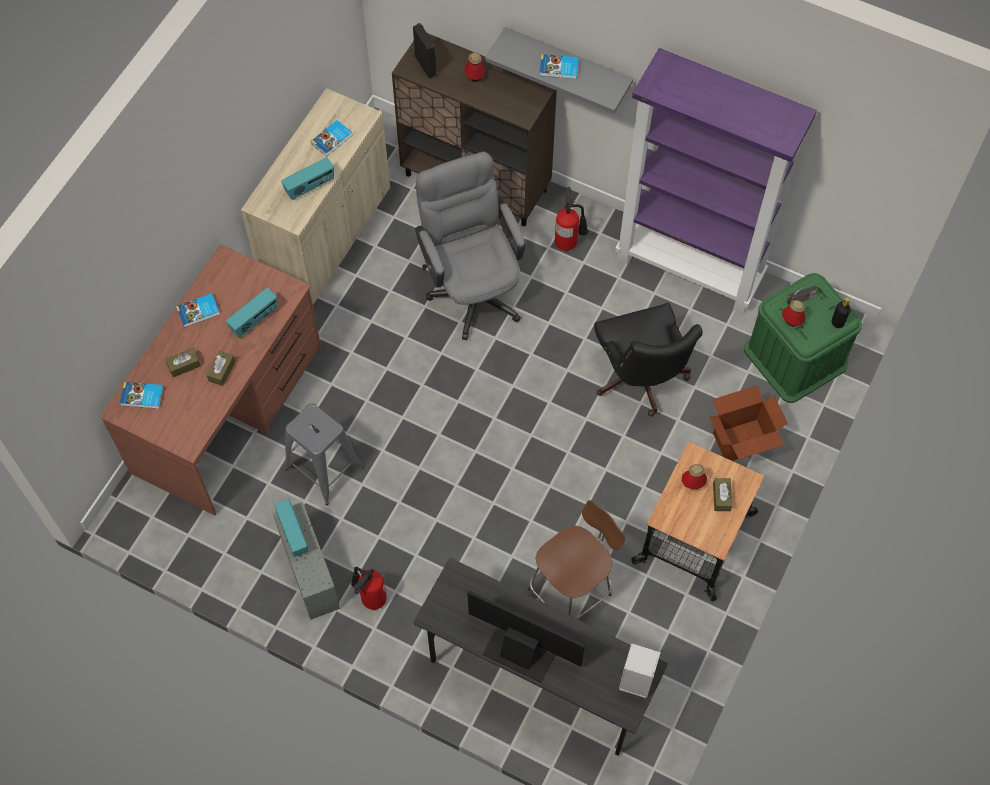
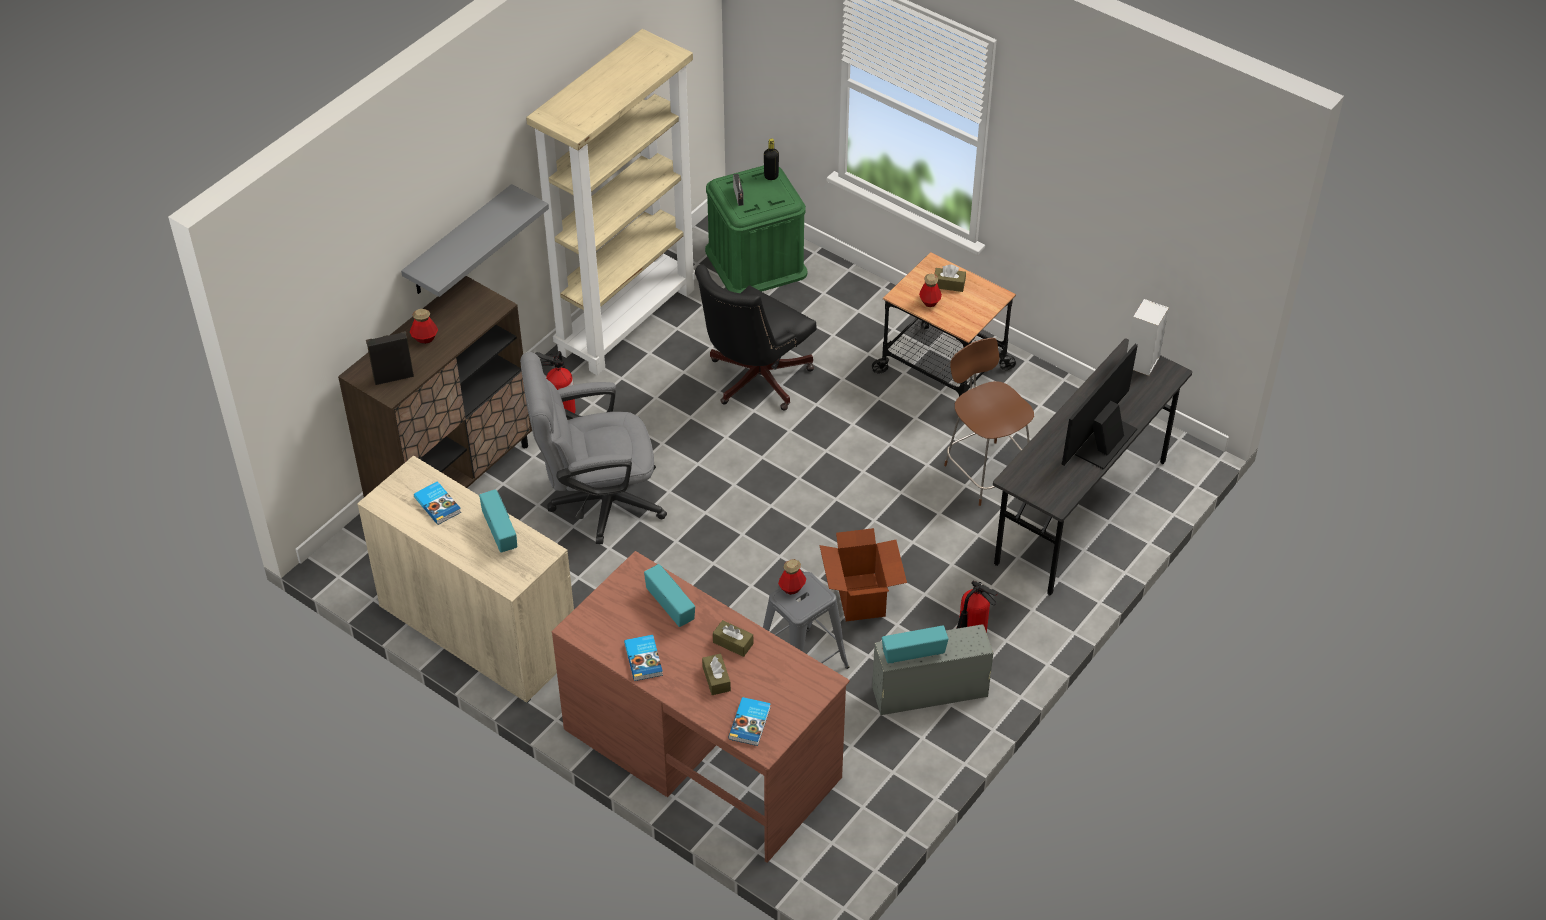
camera: 80 degrees left, 15 degrees down
book [539,54,579,79] -> none
black office chair [594,303,703,417] -> black office chair turned 135 degrees clockwise [695,264,816,411]
purple bookcase [615,48,817,313] -> beige bookcase [526,29,697,375]
cardboard box [709,385,788,461] -> cardboard box moved to [819,528,907,621]
bottle [782,300,806,326] -> bottle moved to [778,559,806,595]

